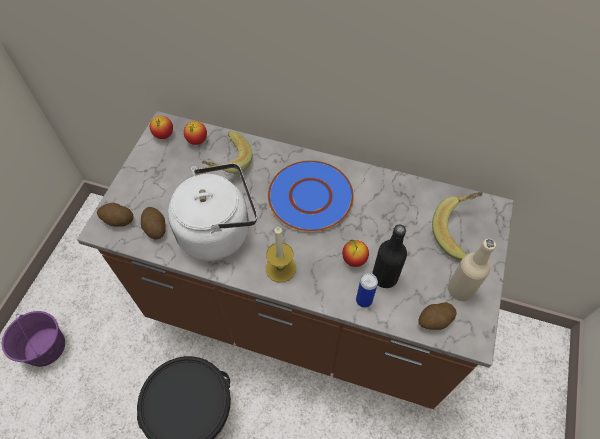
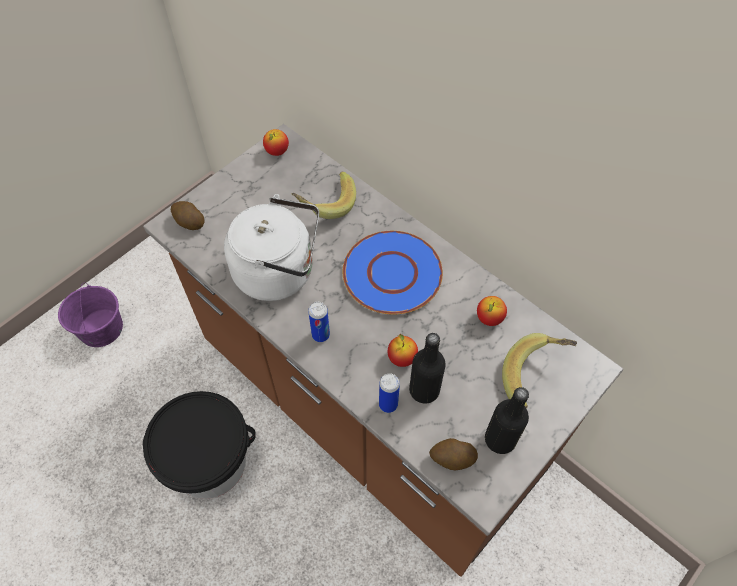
camera: 25 degrees right, 0 degrees up
potato [141,207,166,239] -> none
apple [184,121,207,145] -> apple moved to [477,296,507,326]
candle [266,226,296,282] -> can [308,302,330,342]
beige bottle [448,239,496,301] -> black bottle [485,387,529,454]

